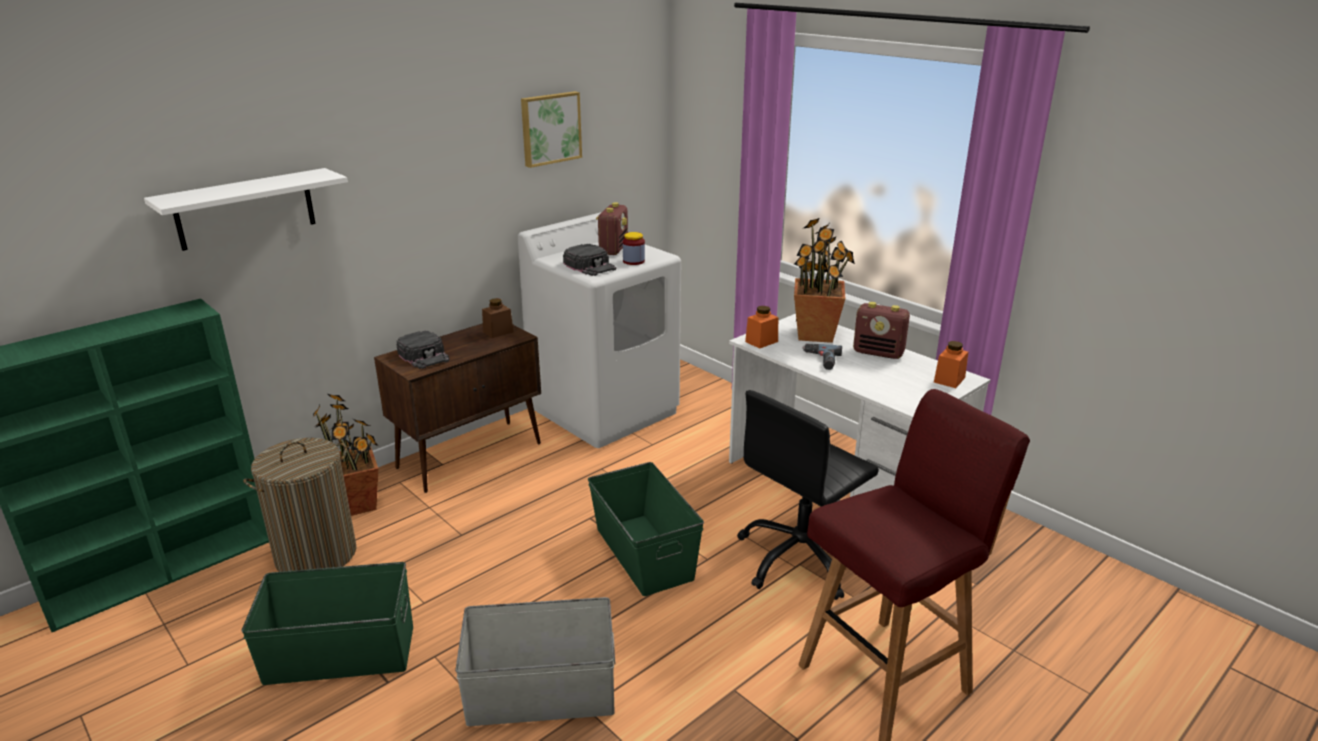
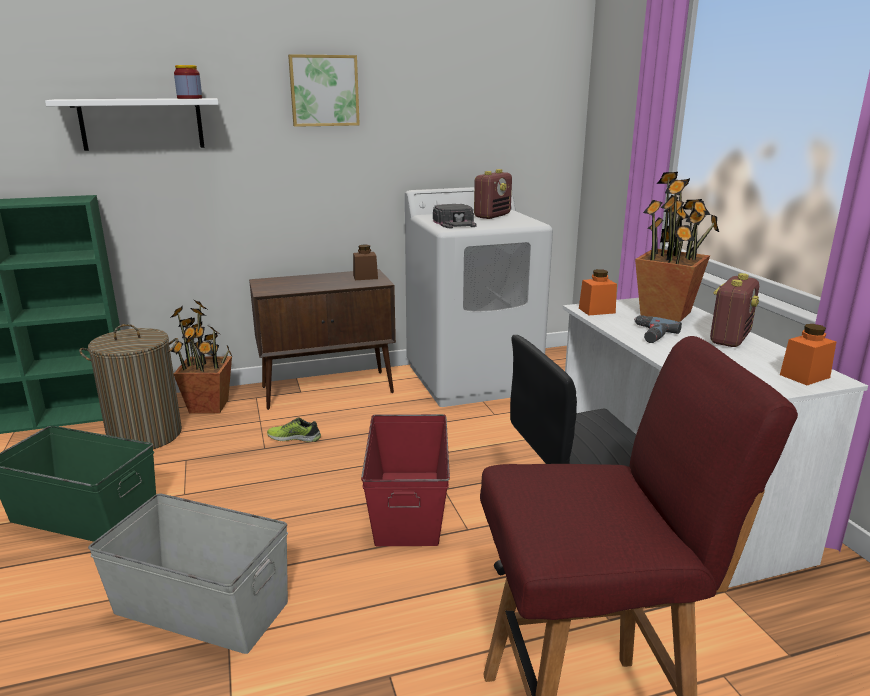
camera: 25 degrees right, 5 degrees down
black cap [396,330,450,369] -> none
picture [521,91,582,168] -> picture moved to [288,54,360,127]
green storage box [588,462,704,596] -> red storage box [361,414,450,546]
jar [623,232,645,265] -> jar moved to [174,65,202,99]
radio [853,302,910,359] -> radio turned 105 degrees counterclockwise [710,273,759,347]
none -> shoe [267,417,321,442]

